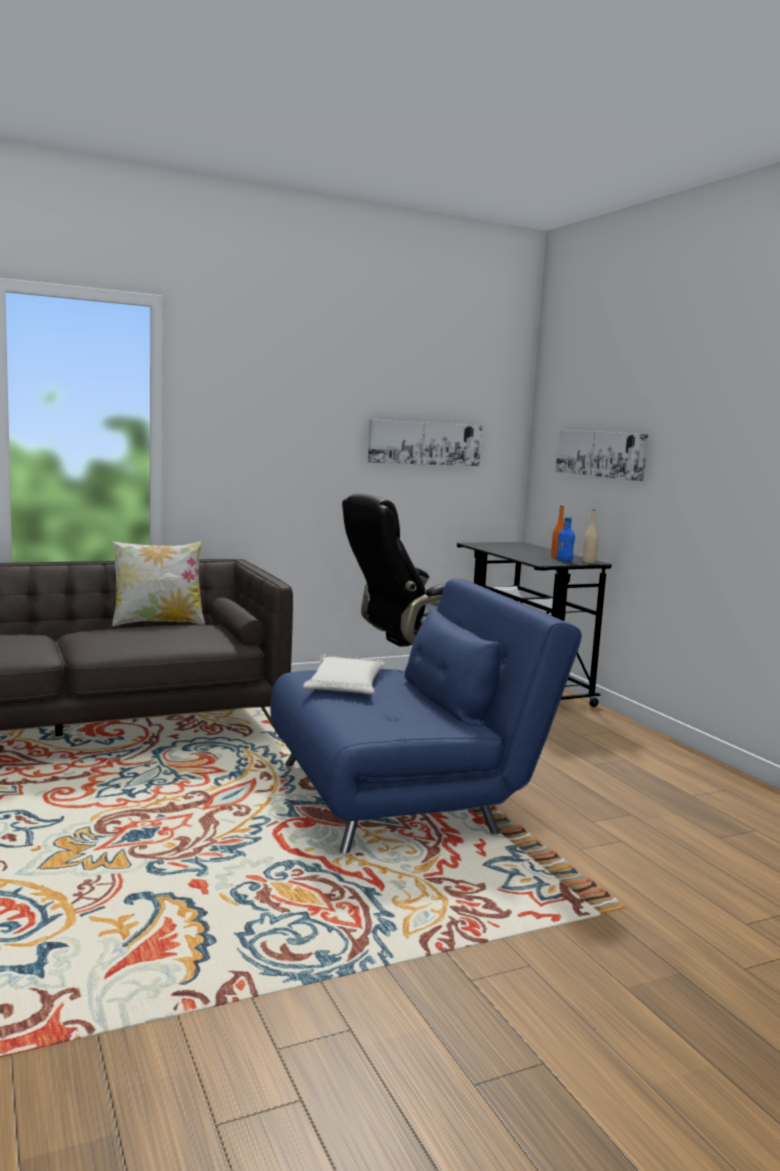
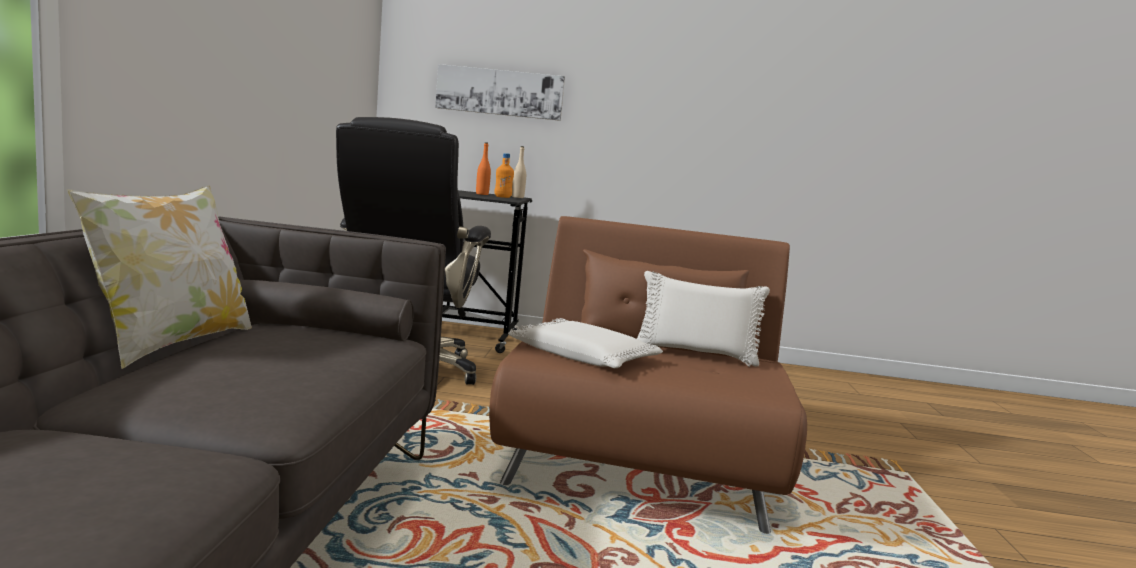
camera: 60 degrees left, 0 degrees up
blue armchair [270,578,582,853] -> brown armchair [489,216,807,534]
picture [368,419,482,466] -> none
blue bottle [557,517,575,562] -> orange bottle [495,153,514,198]
none -> white pillow [637,271,770,367]

